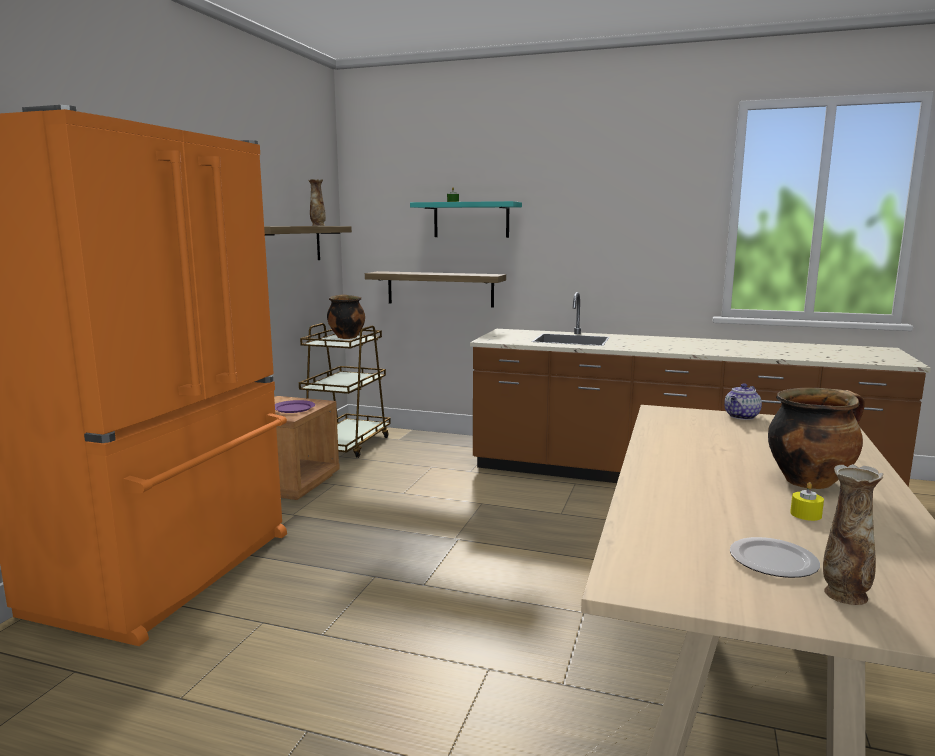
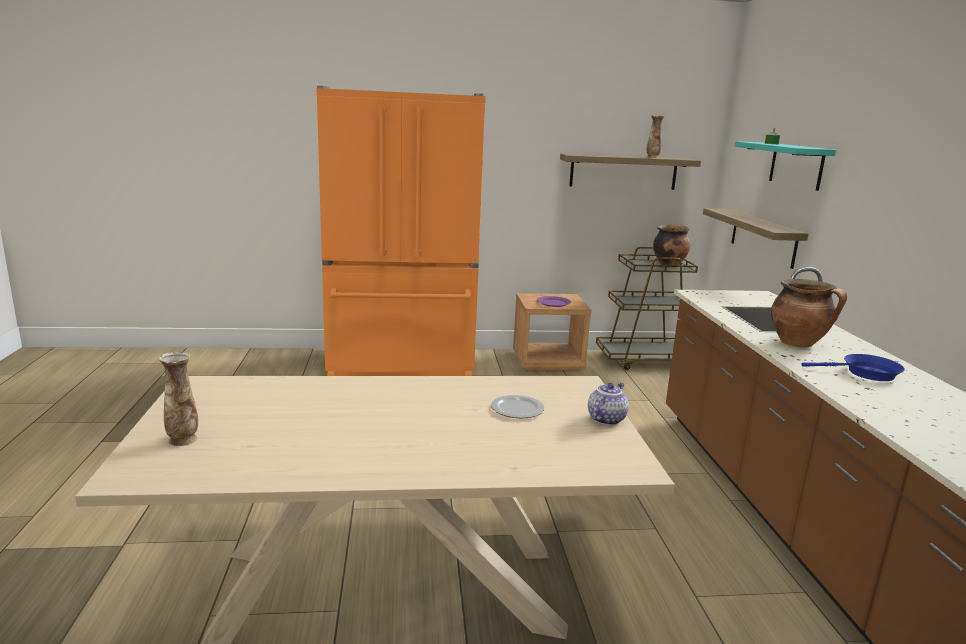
camera: 65 degrees right, 5 degrees up
teapot [724,383,762,420] -> teapot turned 105 degrees clockwise [588,383,629,425]
plate [730,537,820,578] -> plate moved to [491,395,545,418]
cooking pot [768,388,865,489] -> cooking pot moved to [771,279,847,348]
yellow candle [790,482,824,521] -> none
none -> blue frying pan [801,354,905,381]

